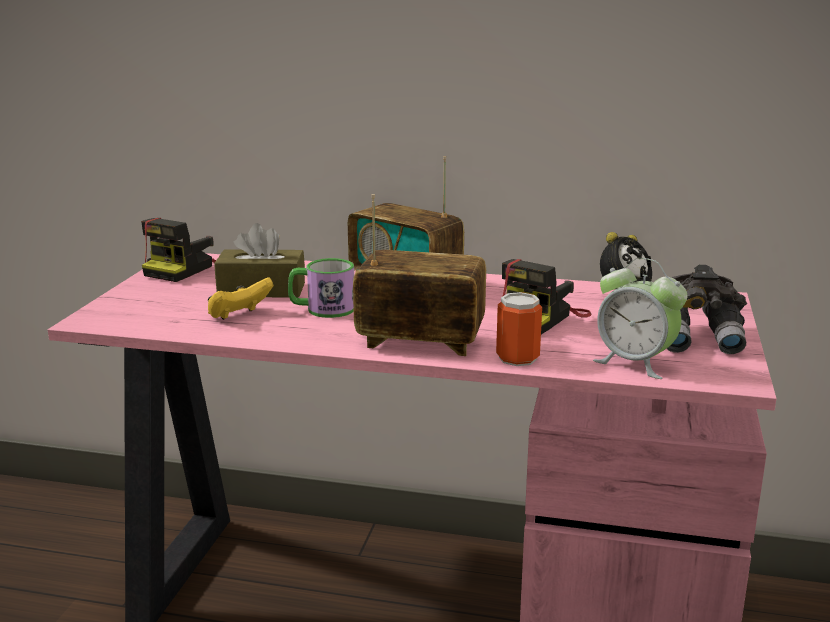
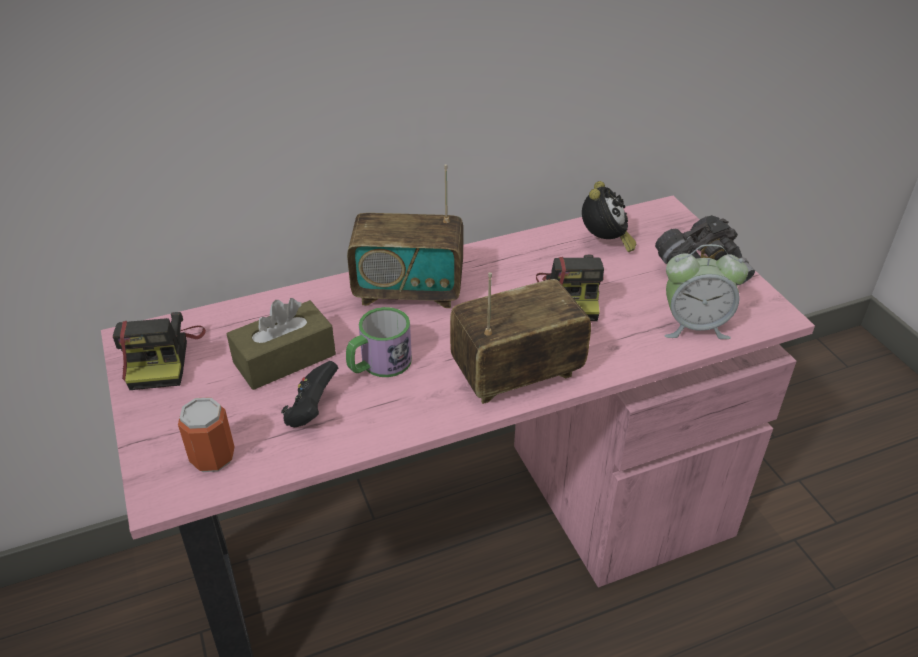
camera: 35 degrees left, 20 degrees up
yellow game controller [208,277,274,320] -> black game controller [281,361,338,427]
can [496,292,542,366] -> can moved to [178,397,235,472]

